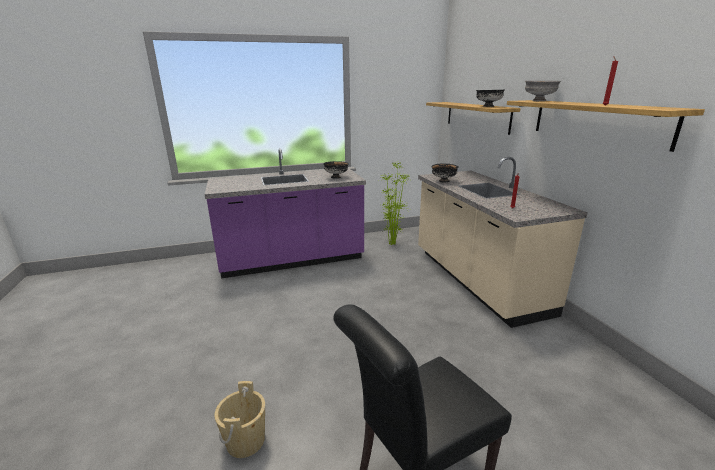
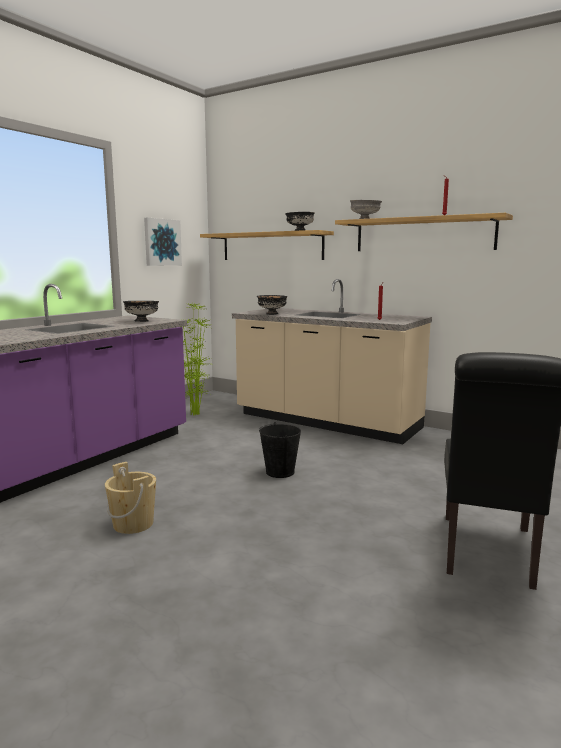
camera: 40 degrees left, 10 degrees down
beige bucket [214,381,265,458] -> beige bucket moved to [105,462,156,534]
none -> picture [144,218,182,266]
none -> black bucket [259,422,301,478]

